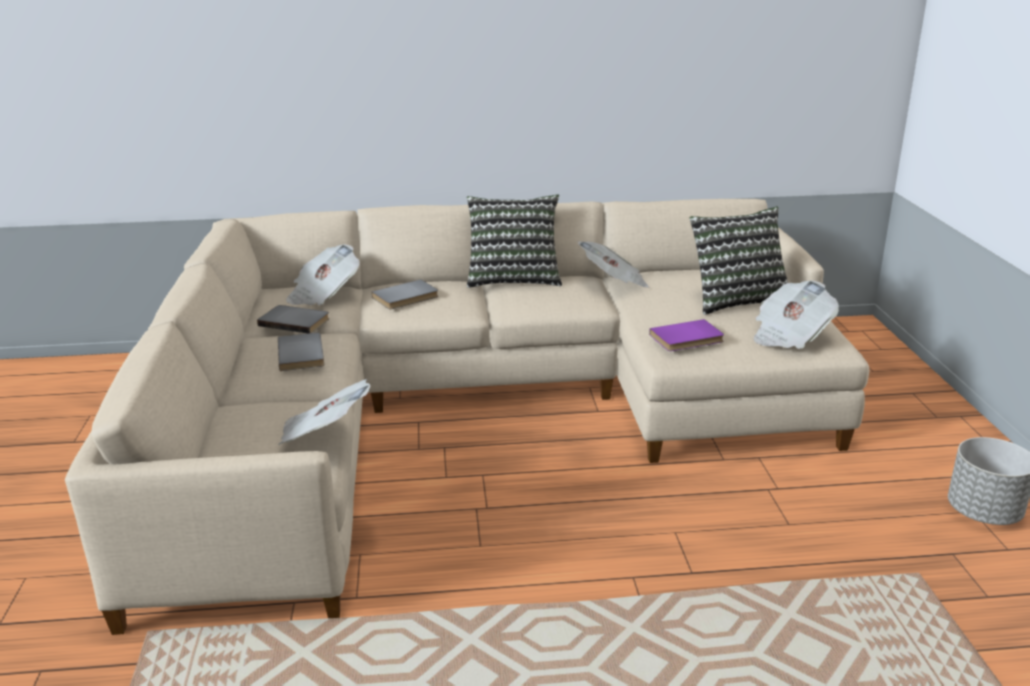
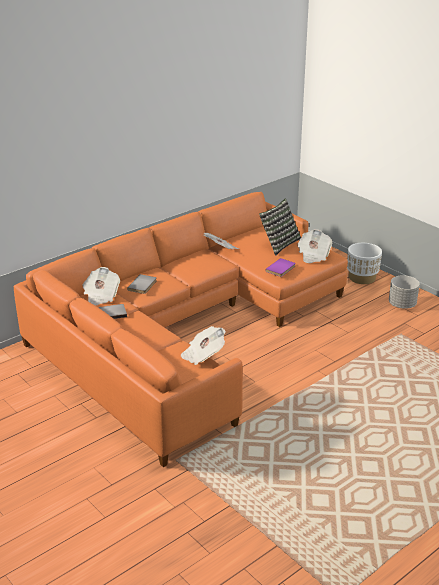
camera: 35 degrees left, 5 degrees up
beige sofa [65,199,869,635] -> orange sofa [14,192,348,467]
grey book [278,333,324,371] -> none
pillow [467,194,562,288] -> none
none -> white planter [347,243,382,284]

